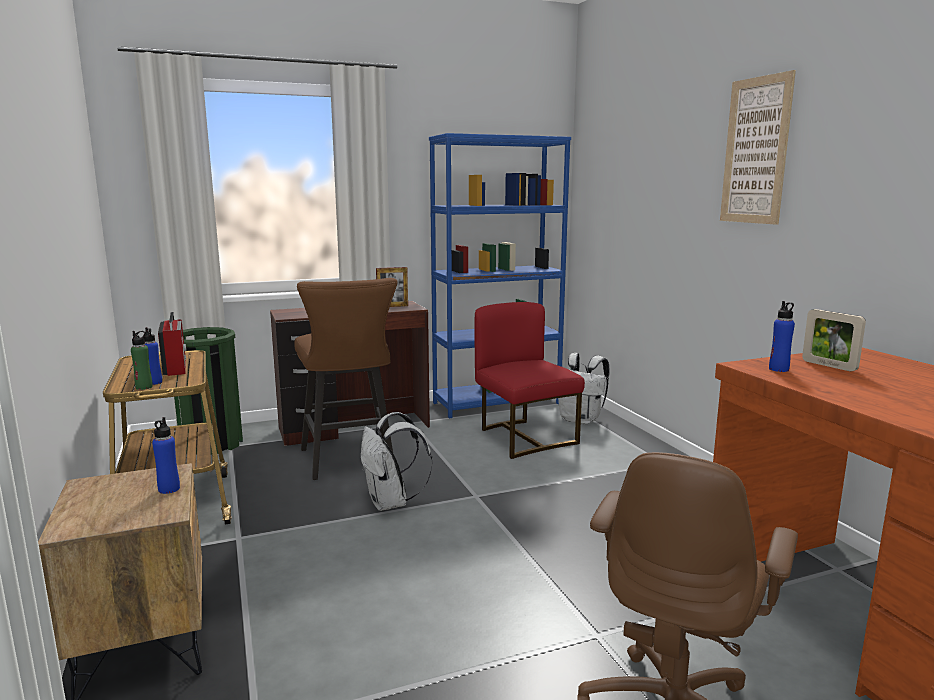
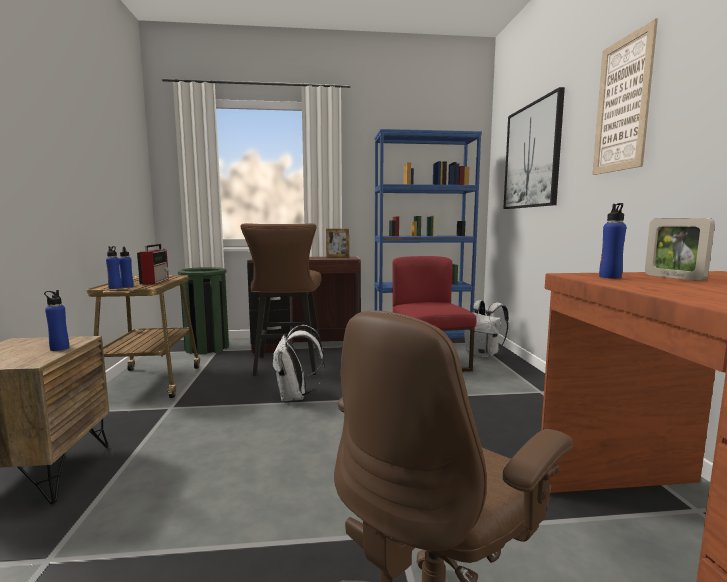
camera: 15 degrees right, 5 degrees down
green bottle [131,331,153,390] -> blue bottle [106,246,121,289]
none -> picture [503,87,565,209]

